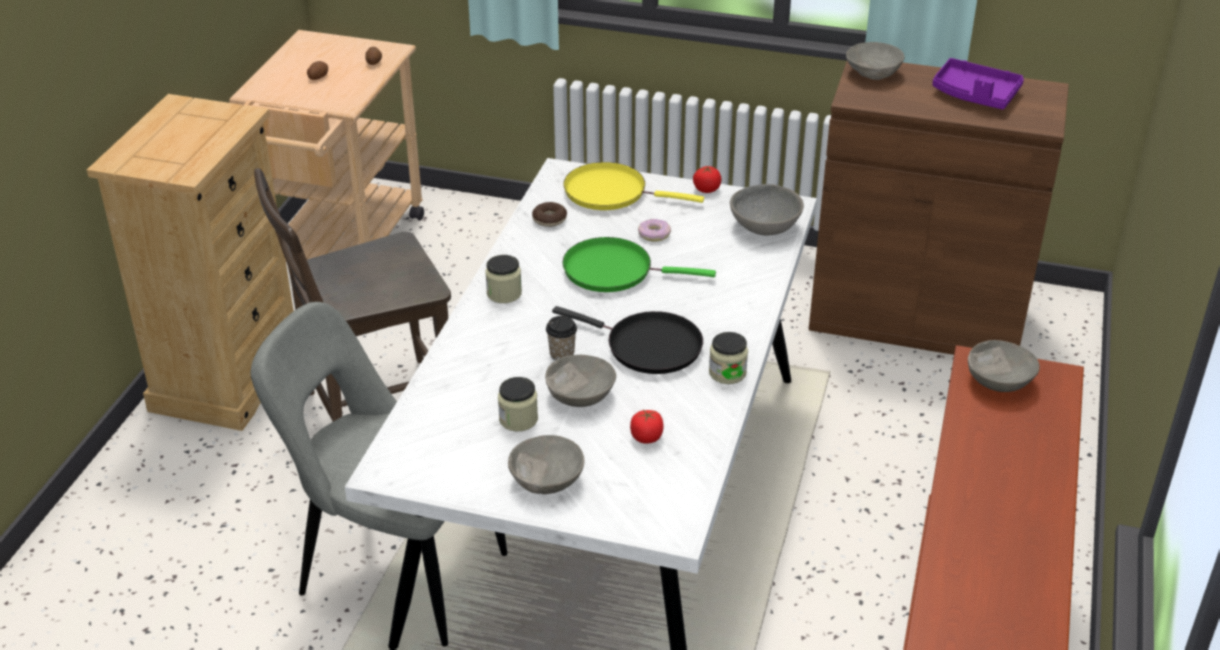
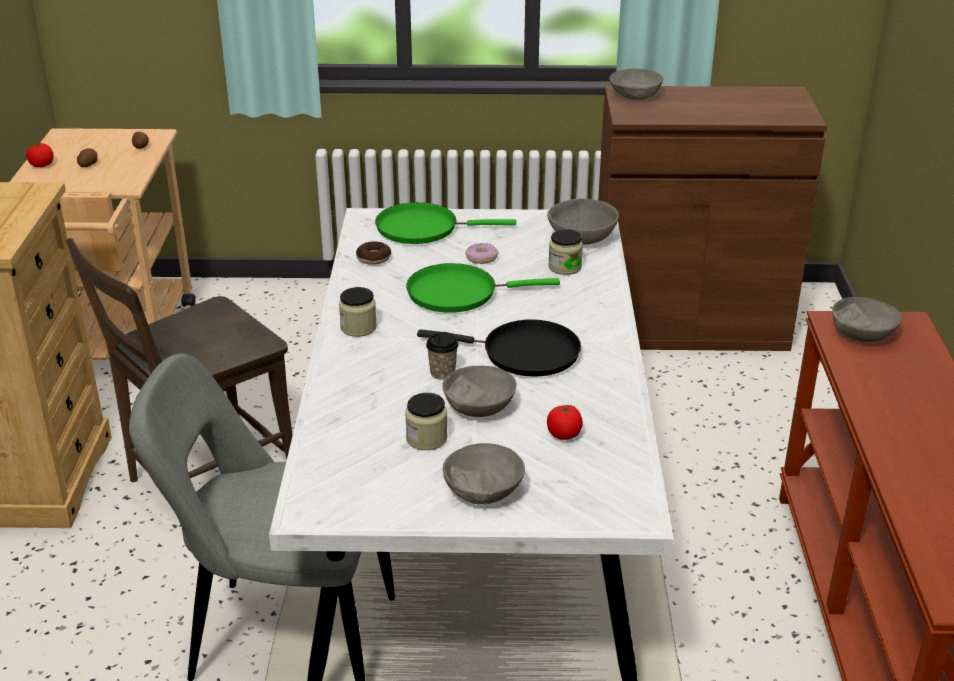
camera: 15 degrees left, 5 degrees down
yellow frying pan [563,162,704,210] -> green frying pan [375,202,516,244]
tomato [693,165,722,193] -> tomato moved to [26,143,53,167]
jar [709,332,748,384] -> jar moved to [548,229,583,275]
purple tray [932,58,1024,110] -> none

